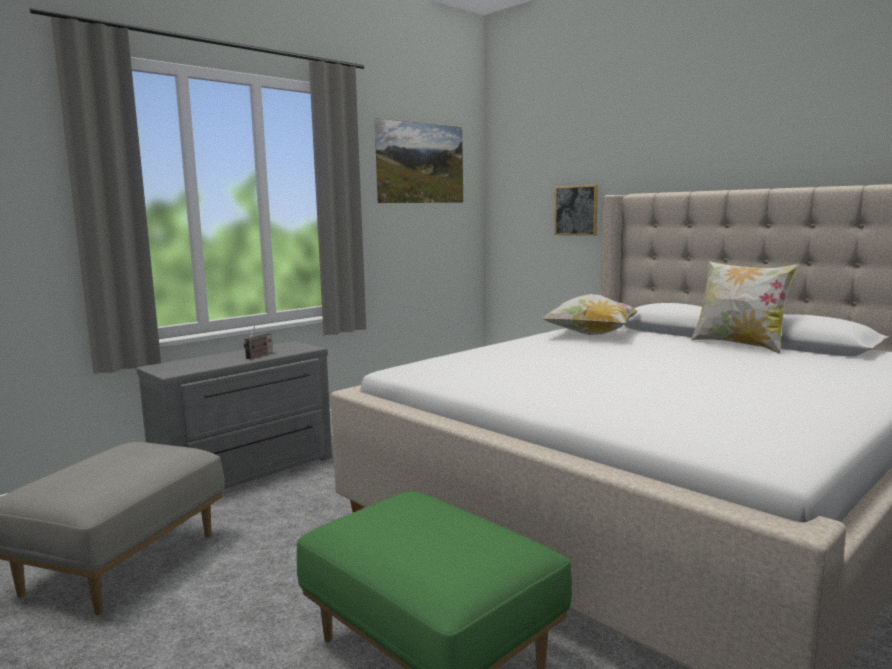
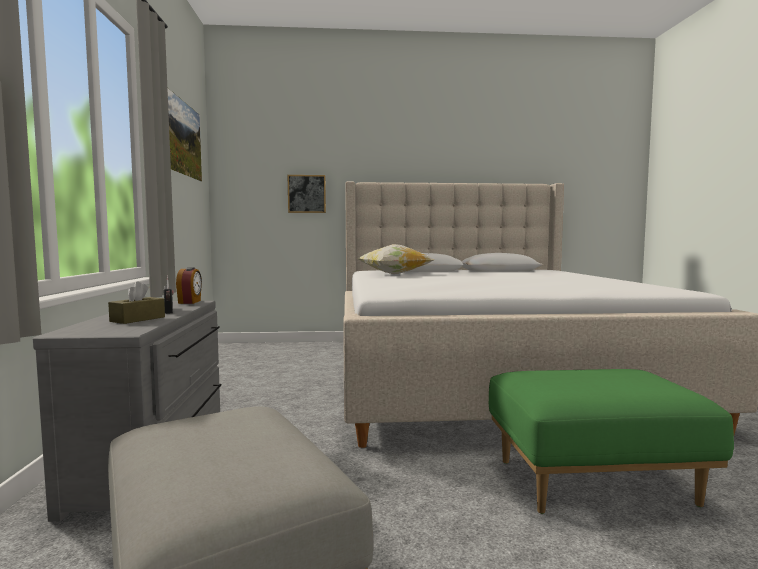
camera: 50 degrees left, 5 degrees down
pillow [691,261,799,353] -> none
none -> brown tissue box [108,281,165,324]
none -> alarm clock [176,267,202,304]

